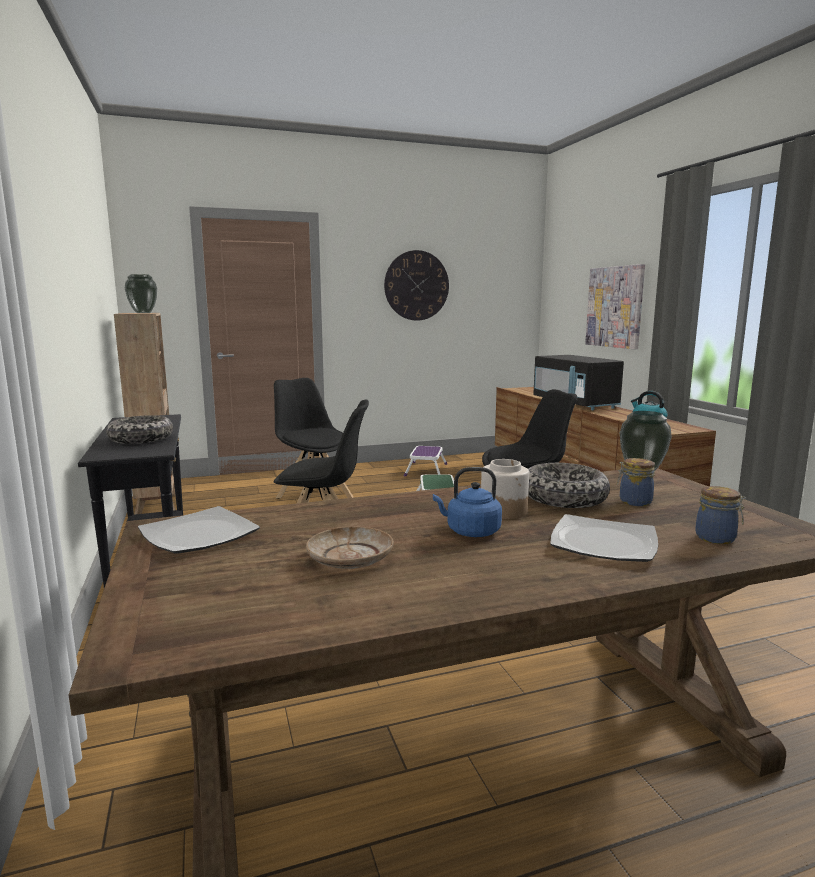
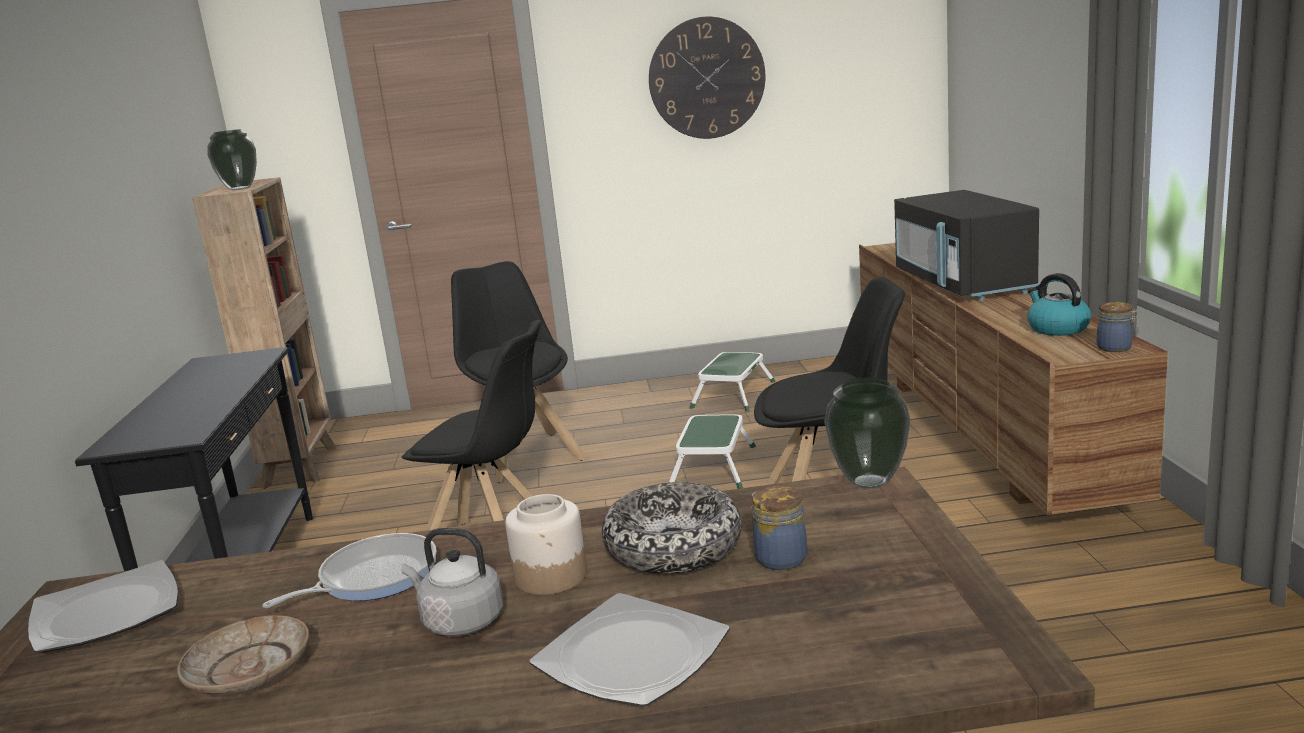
camera: 15 degrees right, 5 degrees up
bowl [106,415,173,444] -> none
purple step ladder [404,446,447,476] -> green step ladder [689,352,776,412]
blue kettle [433,467,502,537] -> grey kettle [401,528,503,636]
picture [585,264,645,349] -> none
jar [695,486,746,544] -> jar moved to [1097,302,1137,352]
none -> frying pan [263,533,437,608]

